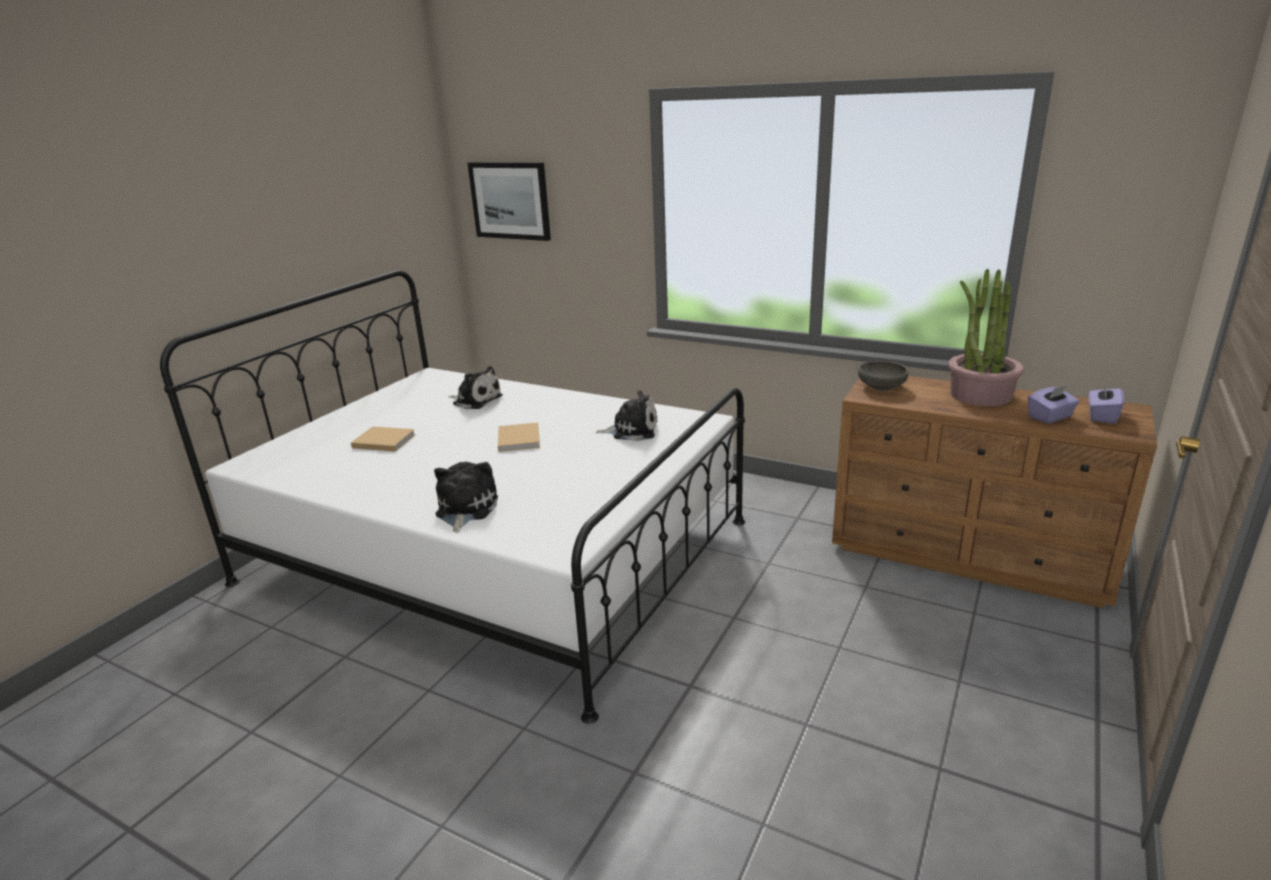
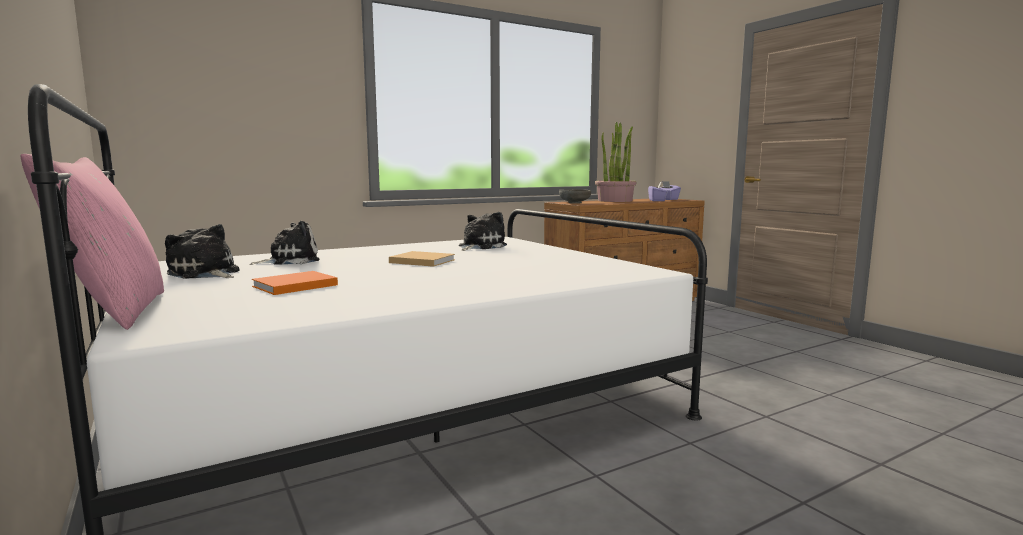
camera: 60 degrees left, 15 degrees down
beige book [351,426,416,452] -> orange book [252,271,338,295]
plush toy [434,462,498,532] -> plush toy moved to [165,224,240,279]
picture [468,162,551,241] -> none
none -> pink pillow [21,154,164,330]

